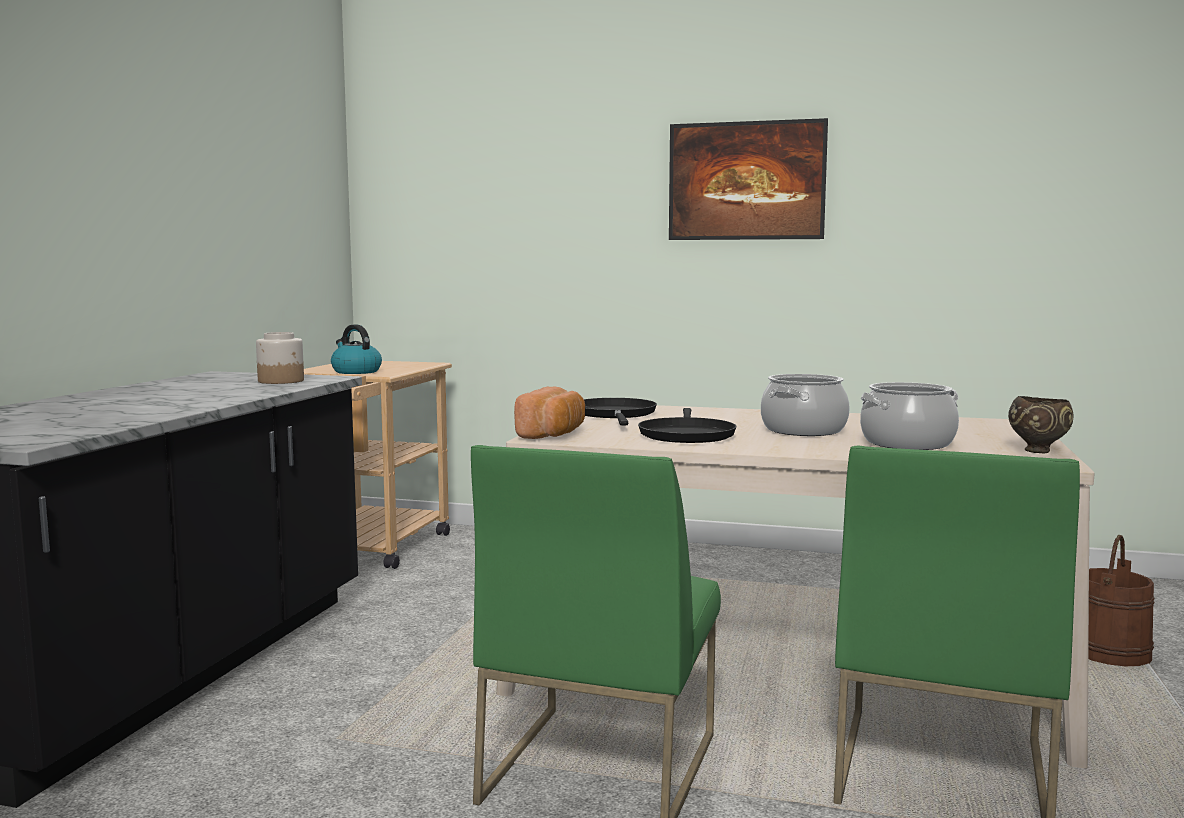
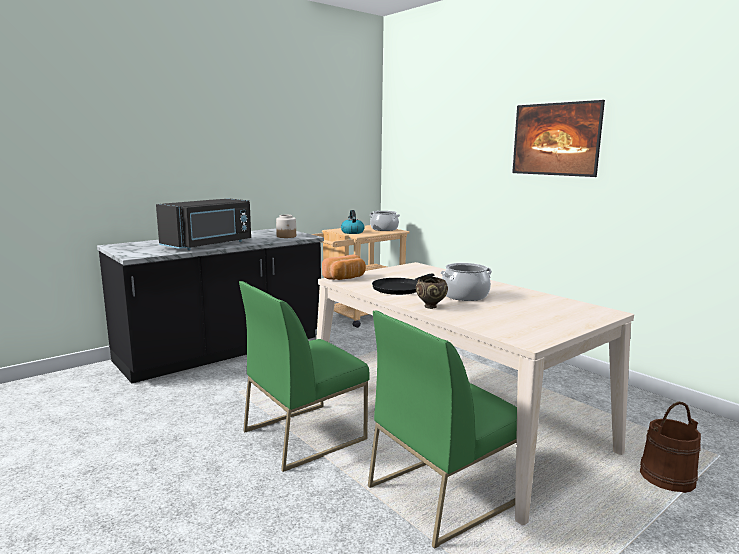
camera: 35 degrees right, 5 degrees up
black frying pan [584,398,657,426] -> none
cooking pot [860,382,959,450] -> cooking pot moved to [369,211,400,231]
brown bowl [1008,396,1073,453] -> brown bowl moved to [416,276,448,309]
none -> black microwave [156,198,251,250]

